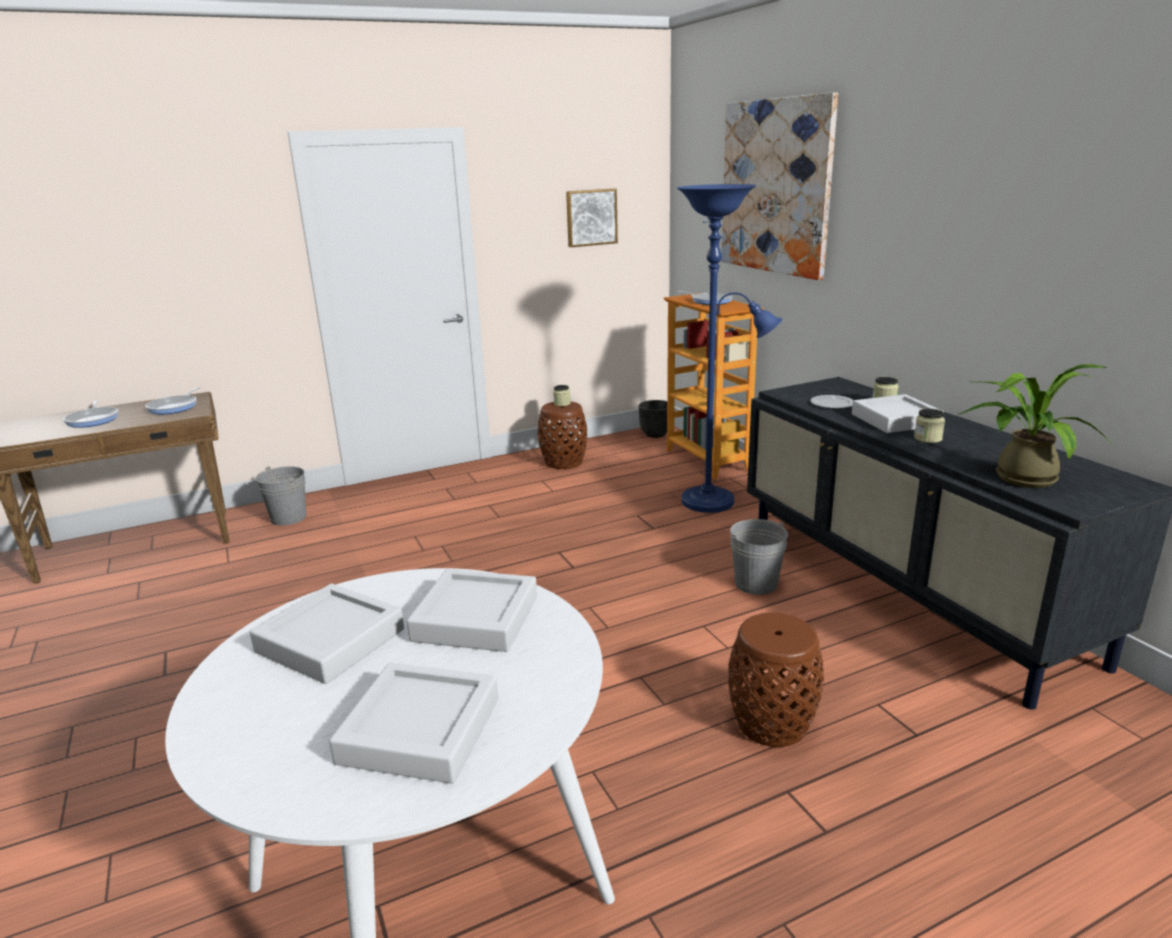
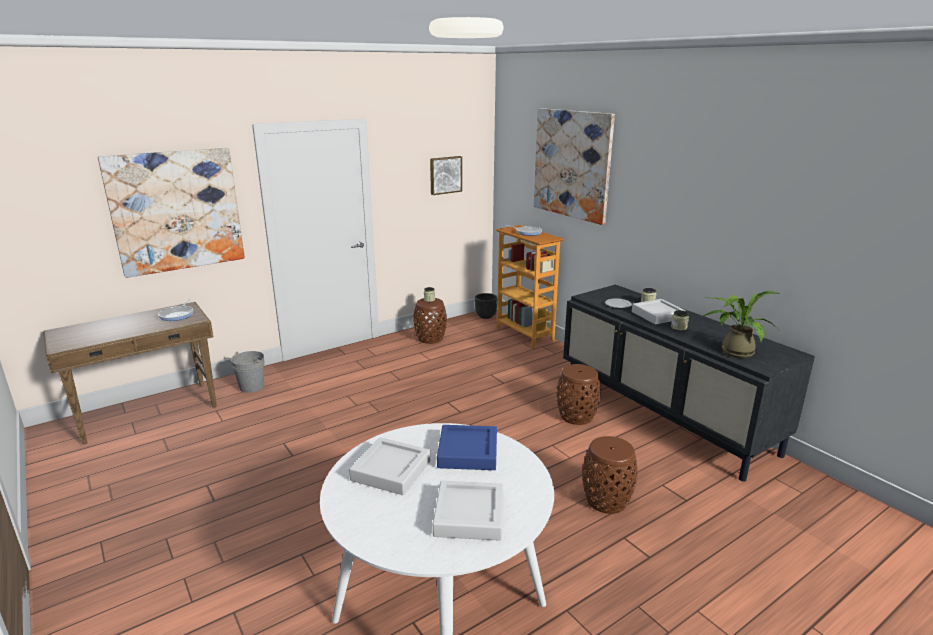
camera: 10 degrees left, 0 degrees up
frying pan [63,400,118,428] -> none
grey tray [407,569,537,652] -> blue tray [437,425,497,470]
blue floor lamp [677,184,782,513] -> none
grey bucket [730,519,788,595] -> brown stool [557,364,601,425]
none -> picture [98,148,245,278]

